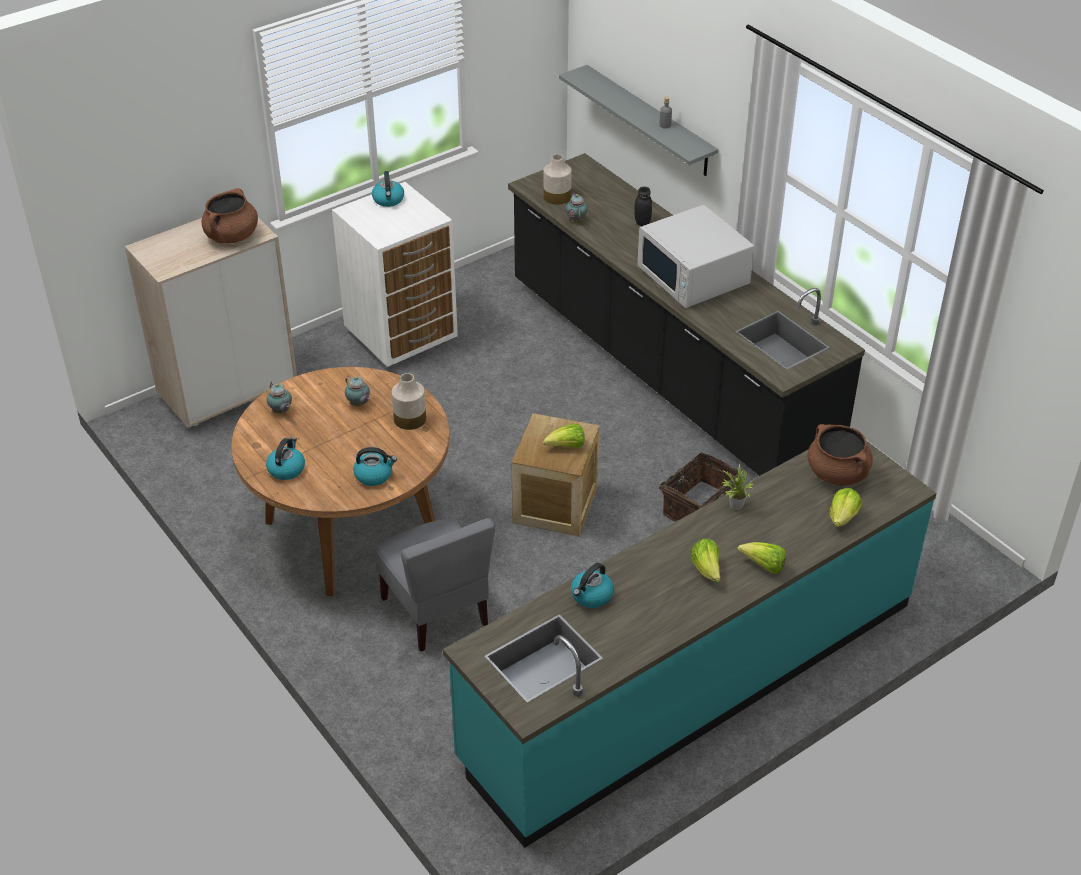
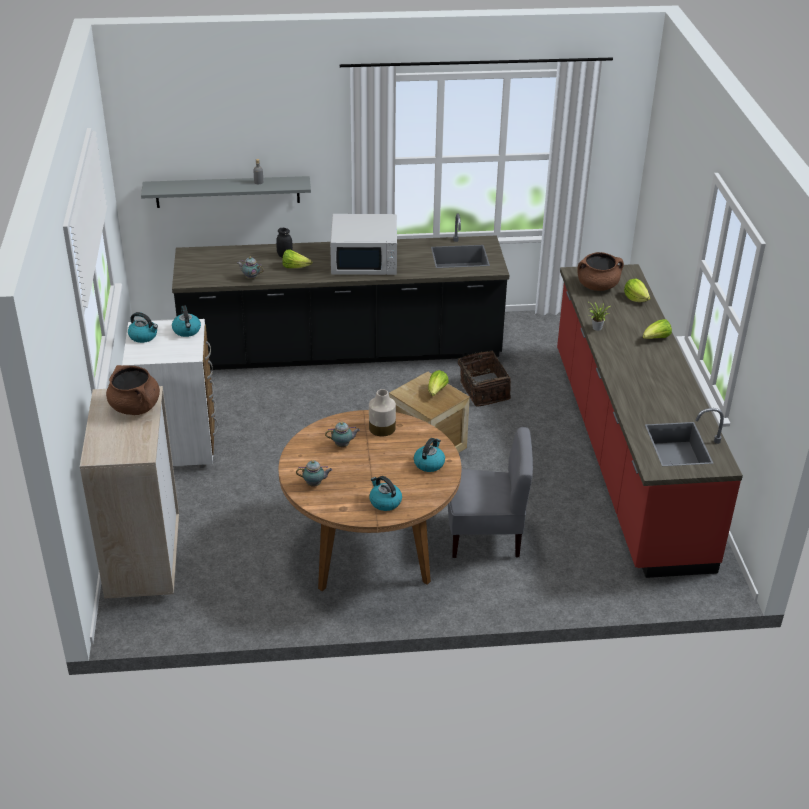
camera: 60 degrees left, 5 degrees down
turquoise counter [443,440,937,848] -> red counter [557,264,743,578]
beige vase [543,154,572,205] -> none
kettle [571,563,614,608] -> kettle moved to [172,305,201,337]
lettuce [690,539,721,582] -> lettuce moved to [282,249,312,268]

